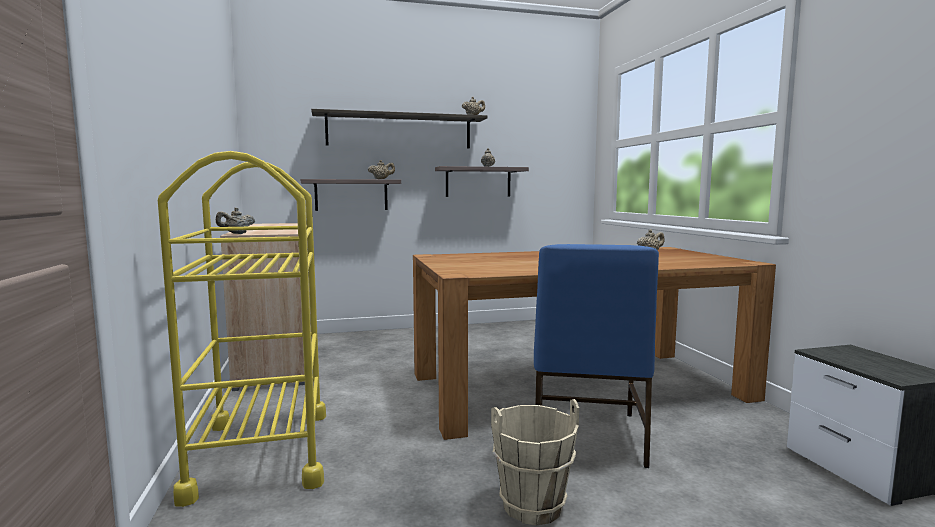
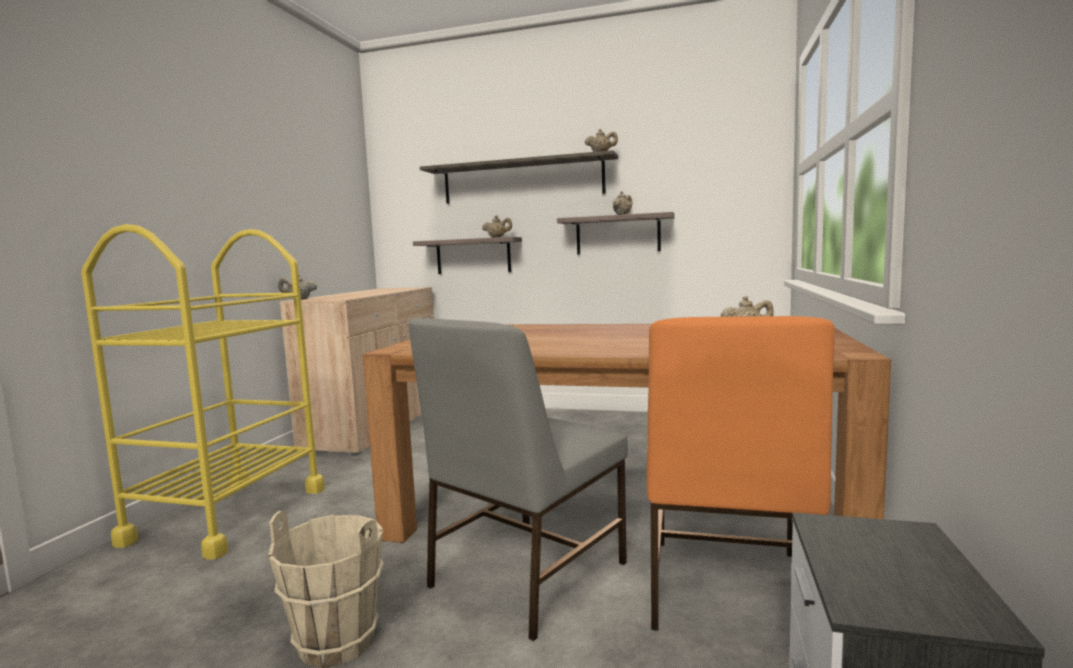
camera: 30 degrees right, 0 degrees up
blue chair [534,244,659,468] -> grey chair [408,318,628,641]
none -> orange chair [647,316,835,631]

